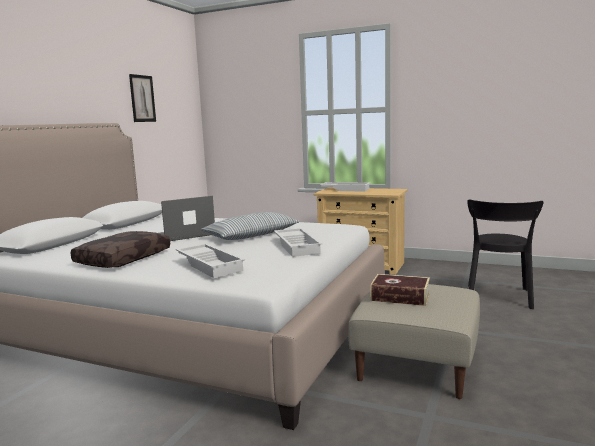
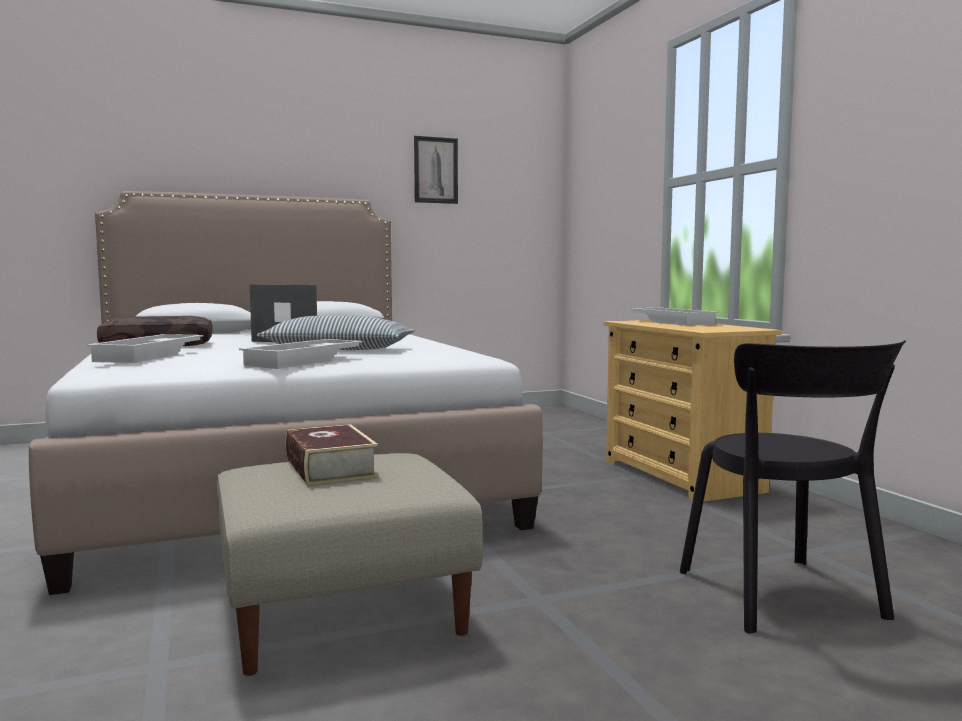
camera: 45 degrees right, 5 degrees down
black chair [467,200,543,309] -> black chair turned 75 degrees counterclockwise [680,340,906,634]

